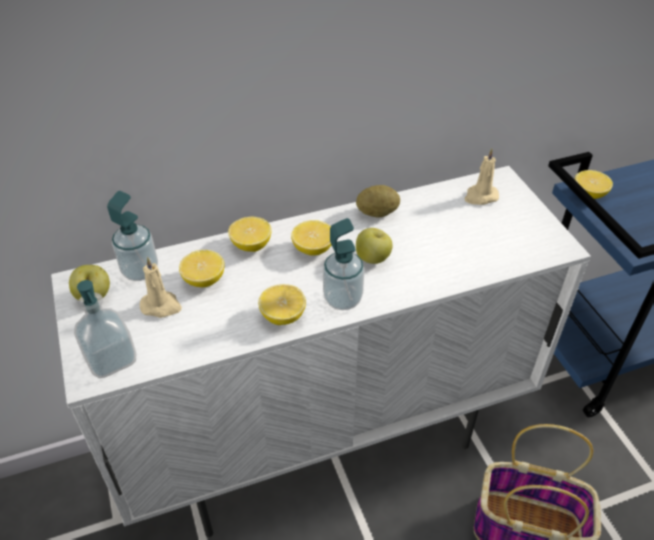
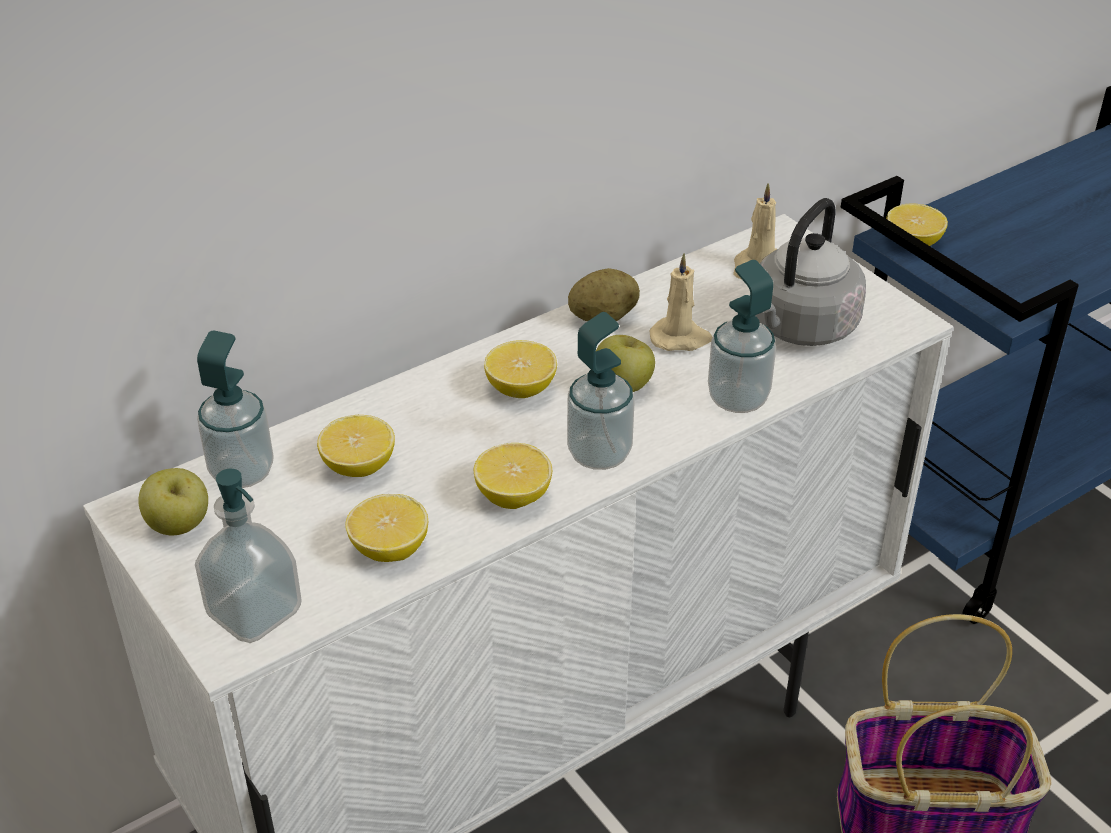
camera: 15 degrees left, 5 degrees down
beige candle [140,257,182,318] -> beige candle moved to [650,253,713,351]
lemon [228,217,272,252] -> lemon moved to [345,494,428,562]
none -> soap dispenser [708,260,776,413]
none -> grey kettle [755,198,866,346]

